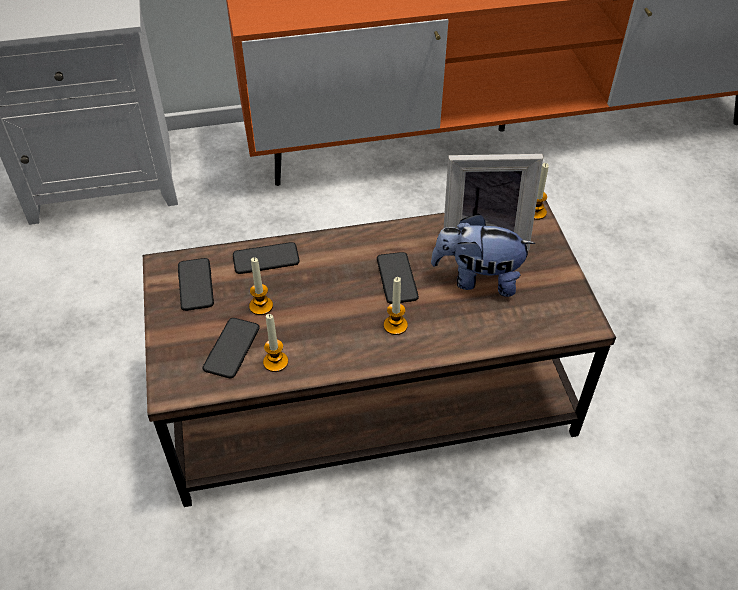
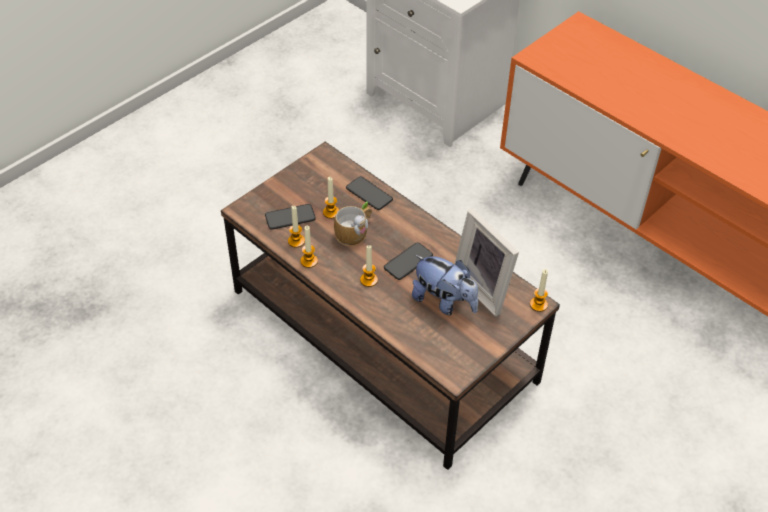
camera: 55 degrees right, 0 degrees up
phone [178,258,214,311] -> none
plush toy [431,214,535,297] -> plush toy turned 150 degrees clockwise [412,255,478,315]
none -> candle [300,226,318,268]
none -> mug [334,202,372,246]

